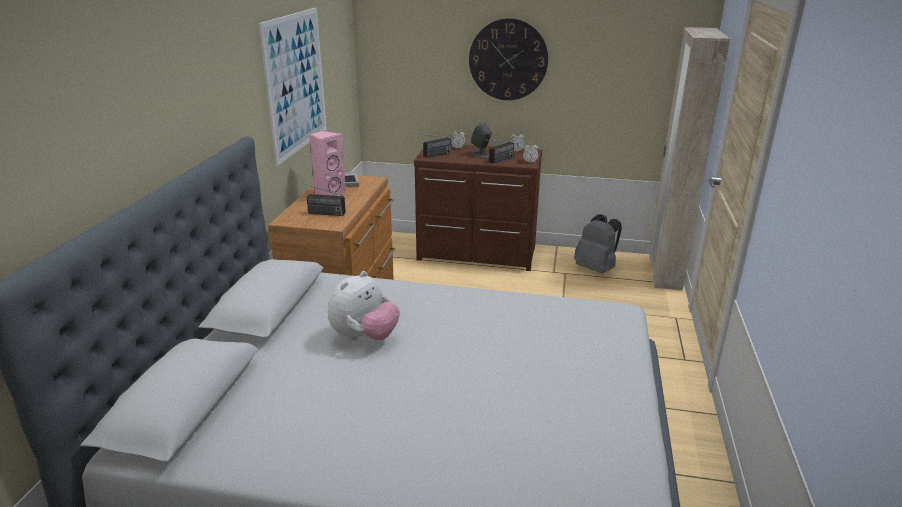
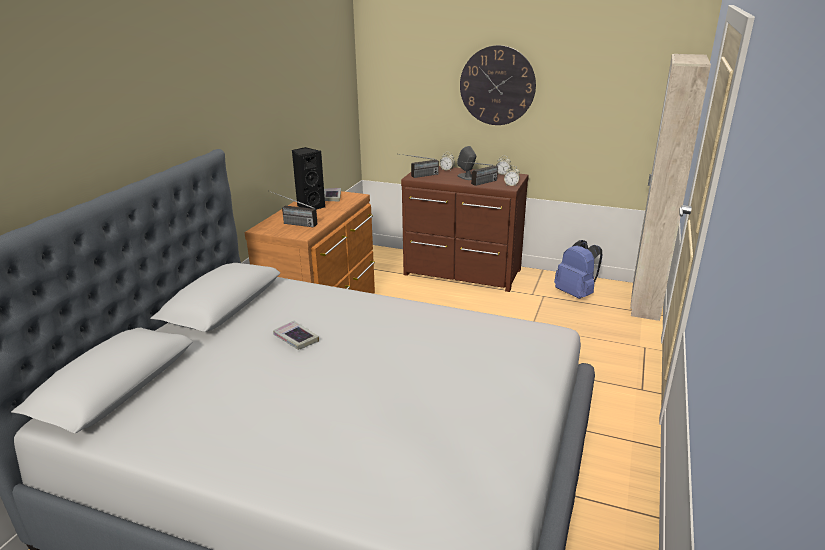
camera: 10 degrees right, 0 degrees up
picture [259,8,327,166] -> none
pink speaker [309,130,346,196] -> black speaker [292,147,325,210]
plush toy [328,271,400,341] -> book [273,321,319,350]
grey backpack [574,214,622,274] -> blue backpack [554,240,602,299]

